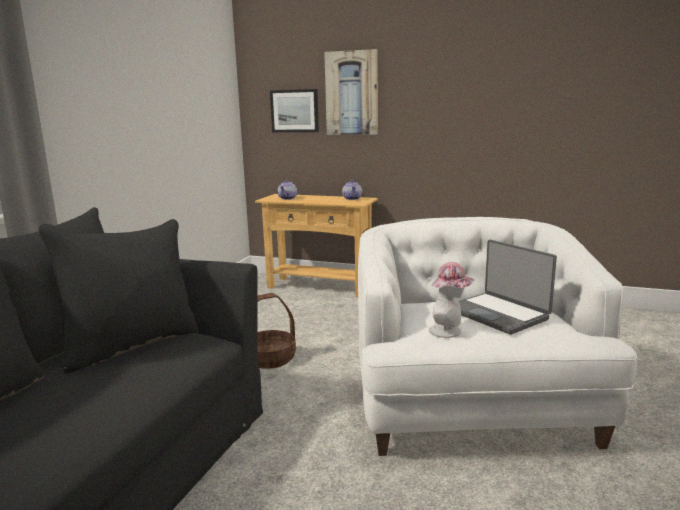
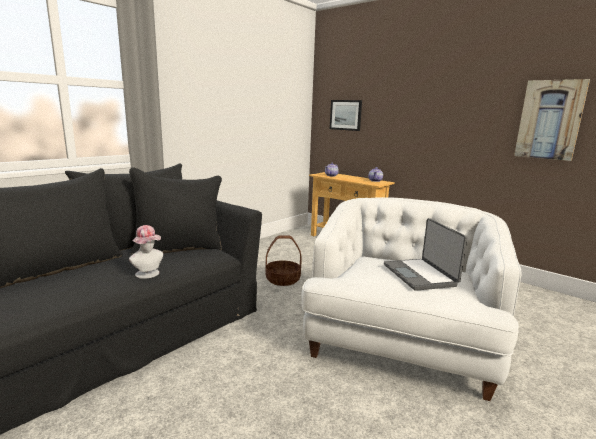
camera: 20 degrees right, 0 degrees up
picture [324,49,378,135] -> picture moved to [514,79,590,161]
hat [429,262,475,338] -> hat moved to [129,225,163,279]

